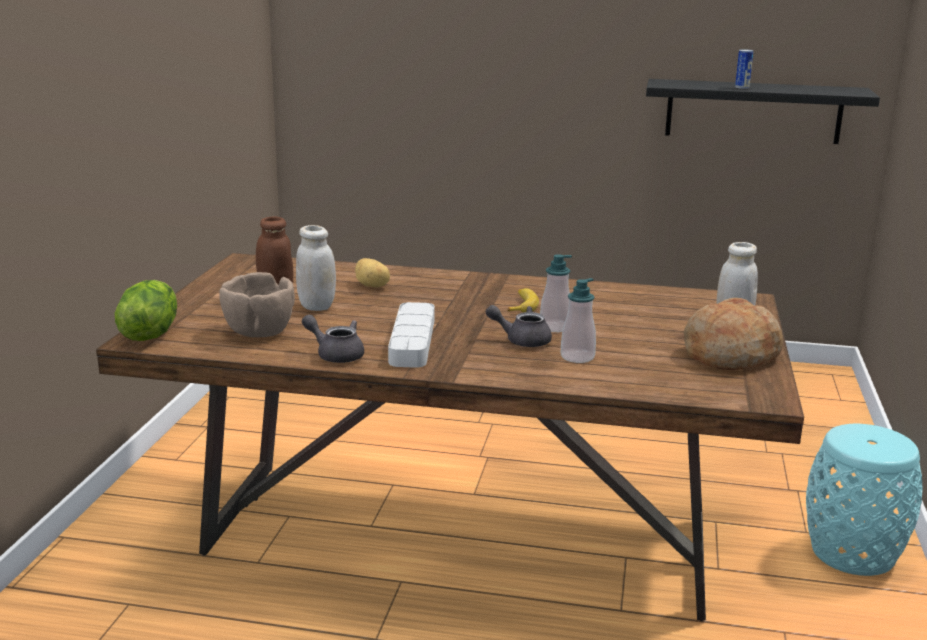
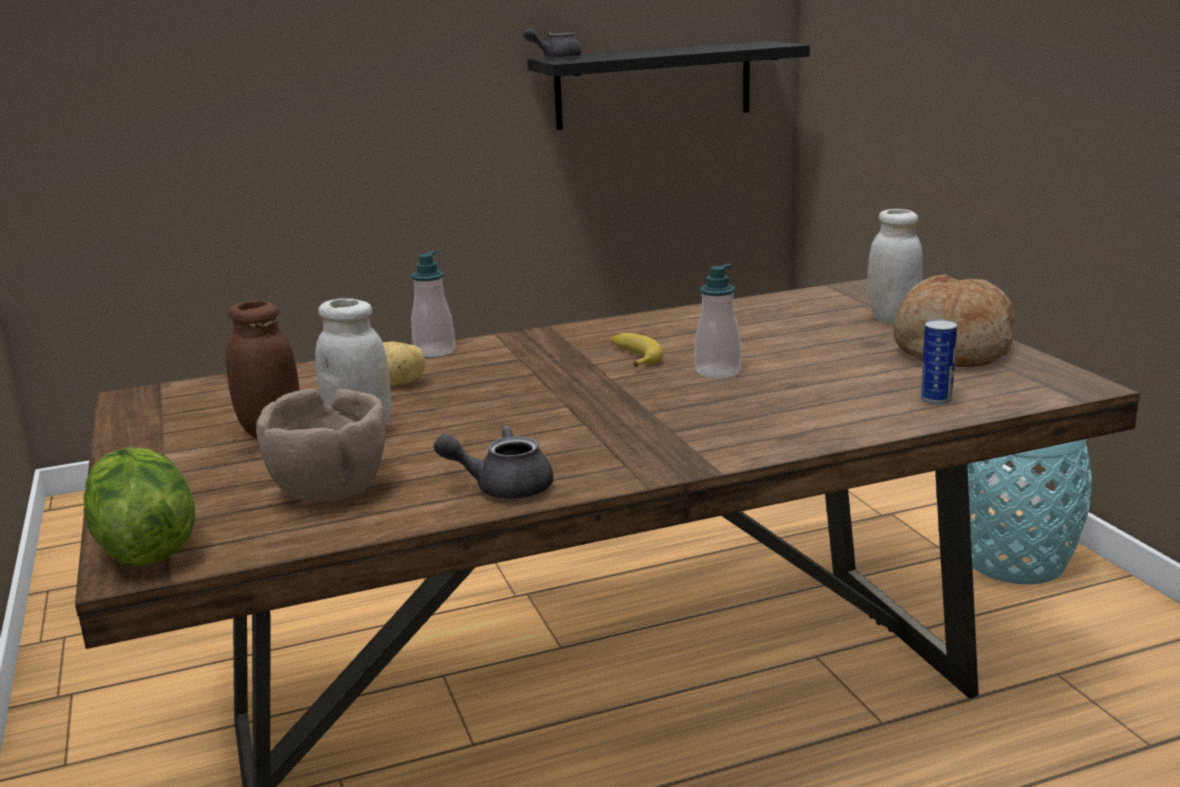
camera: 30 degrees left, 0 degrees up
grey tray [388,302,435,368] -> none
grey teapot [486,305,552,347] -> grey teapot moved to [523,28,582,59]
soap dispenser [560,278,596,363] -> soap dispenser moved to [411,251,455,357]
can [735,50,753,89] -> can moved to [921,320,957,405]

